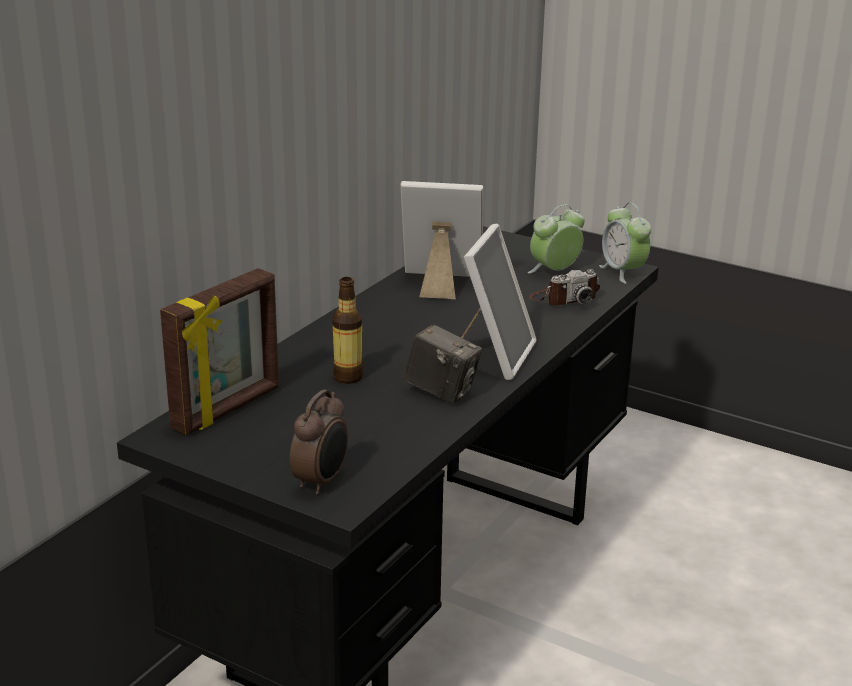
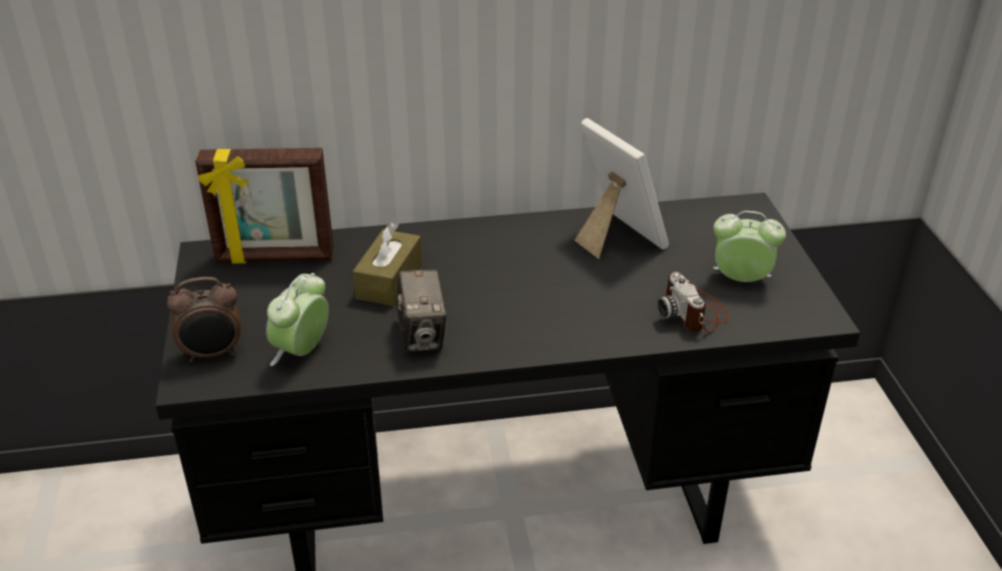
camera: 50 degrees right, 10 degrees up
bottle [332,277,363,384] -> brown tissue box [353,222,422,306]
picture frame [461,224,537,380] -> none
camera [529,269,600,306] -> camera turned 45 degrees clockwise [658,272,729,333]
alarm clock [599,203,651,284] -> alarm clock moved to [266,273,329,366]

